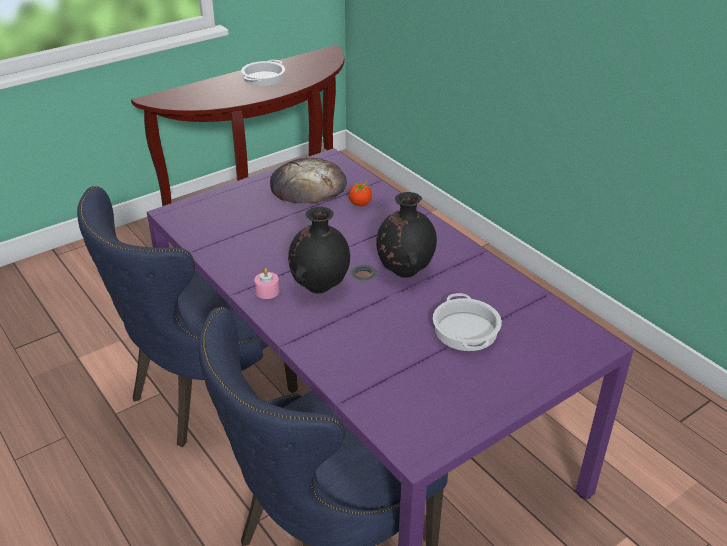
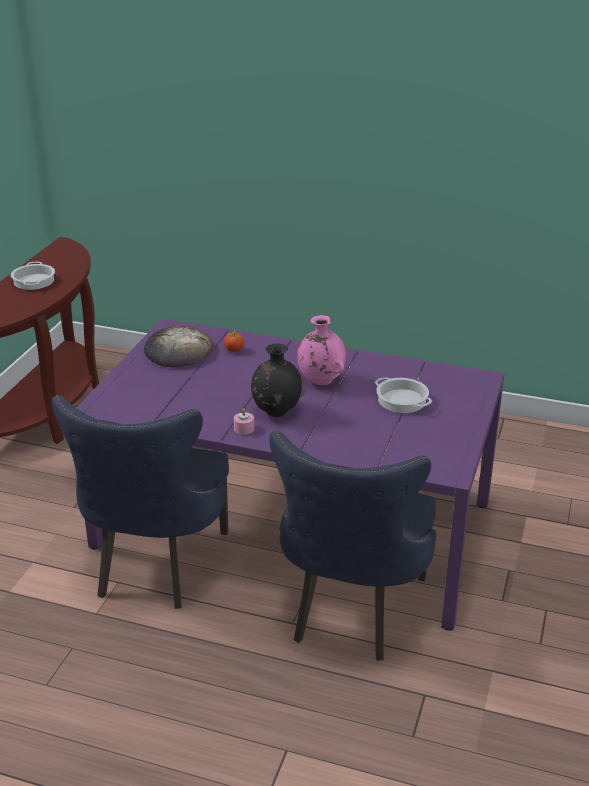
camera: 35 degrees left, 5 degrees down
black vase [376,192,437,278] -> pink vase [297,315,346,385]

